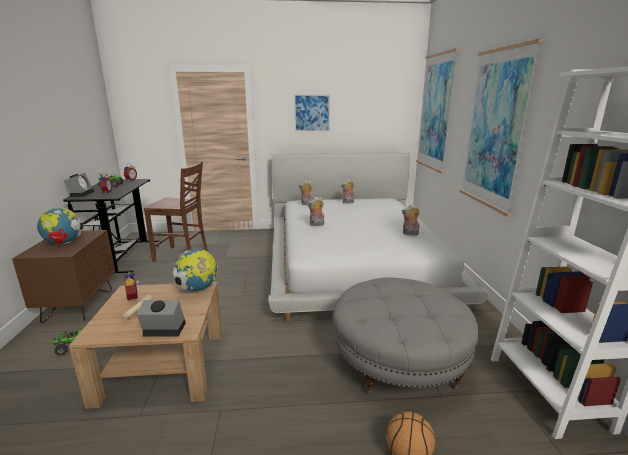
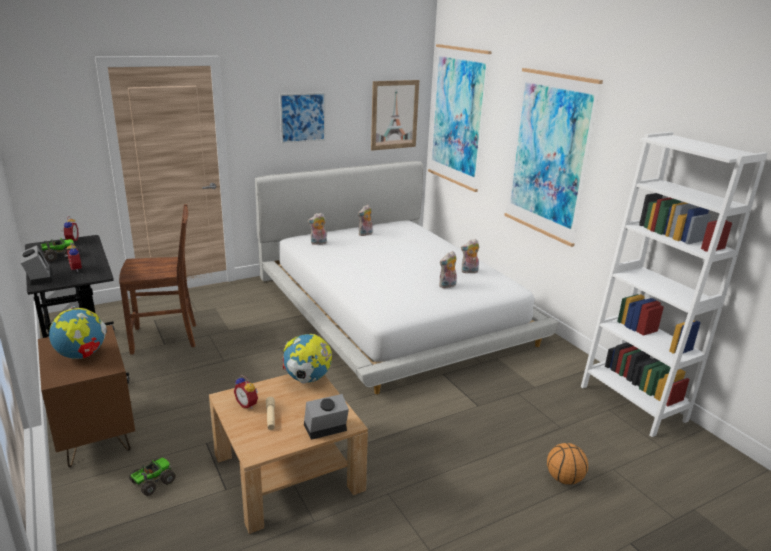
camera: 25 degrees left, 5 degrees up
plush toy [307,196,324,226] -> plush toy moved to [439,251,457,288]
grey ottoman [333,277,479,394] -> none
none -> picture [371,80,419,151]

